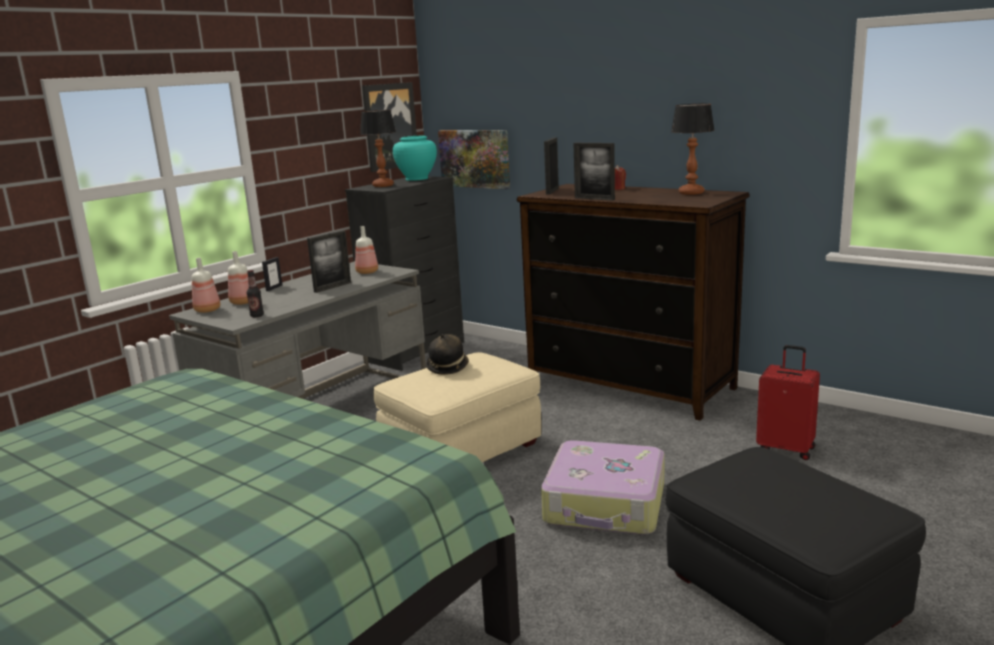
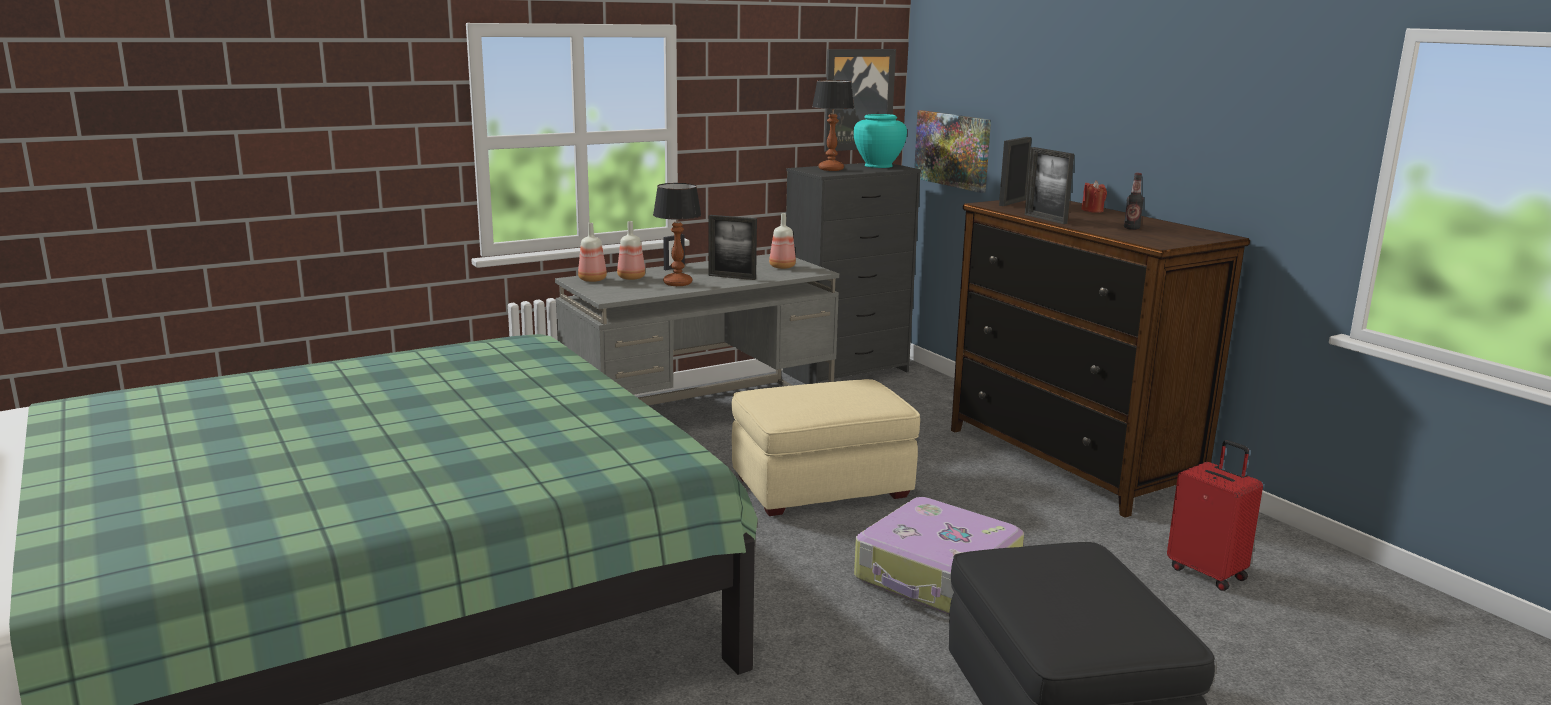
camera: 20 degrees right, 0 degrees up
bottle [247,270,264,317] -> bottle moved to [1124,173,1144,230]
picture frame [307,230,351,293] -> picture frame turned 45 degrees clockwise [709,215,757,280]
hat [426,334,469,375] -> none
table lamp [671,103,715,195] -> table lamp moved to [653,183,701,286]

